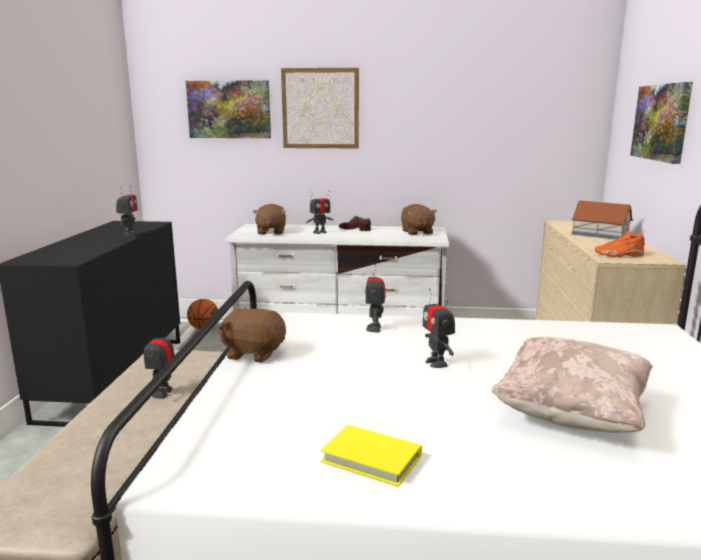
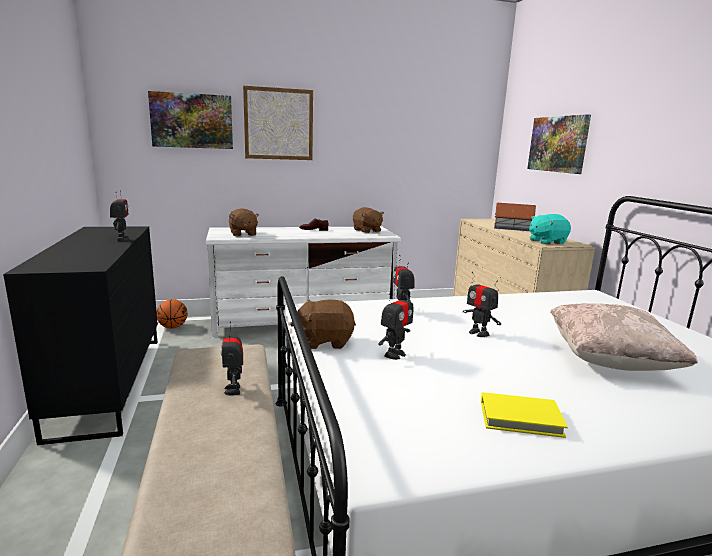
camera: 20 degrees left, 0 degrees up
toy robot [306,191,334,234] -> toy robot moved to [379,288,413,360]
orange shoe [595,231,645,257] -> turquoise plush toy [529,214,571,244]

